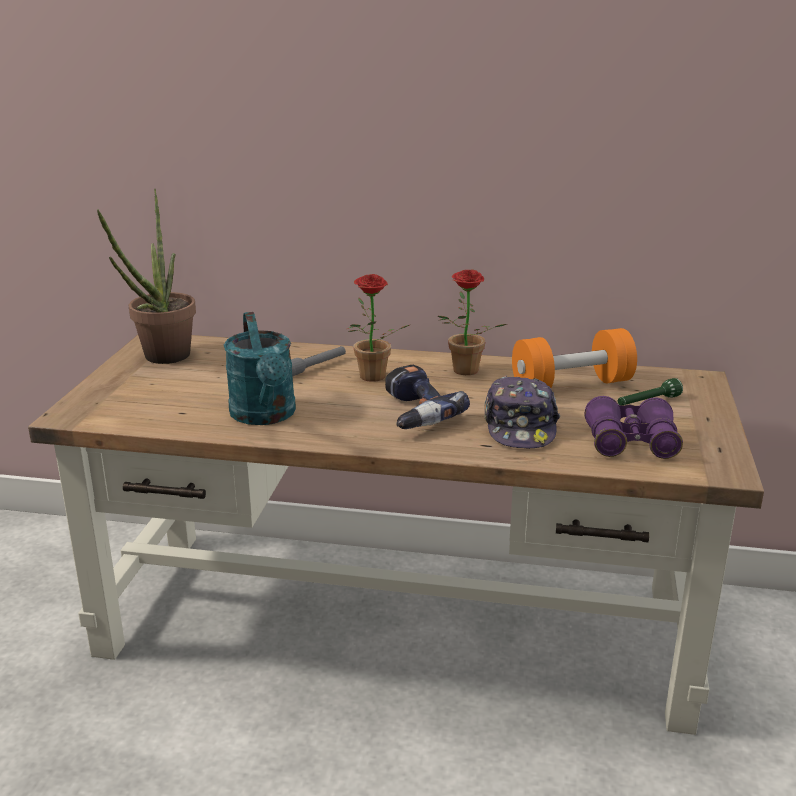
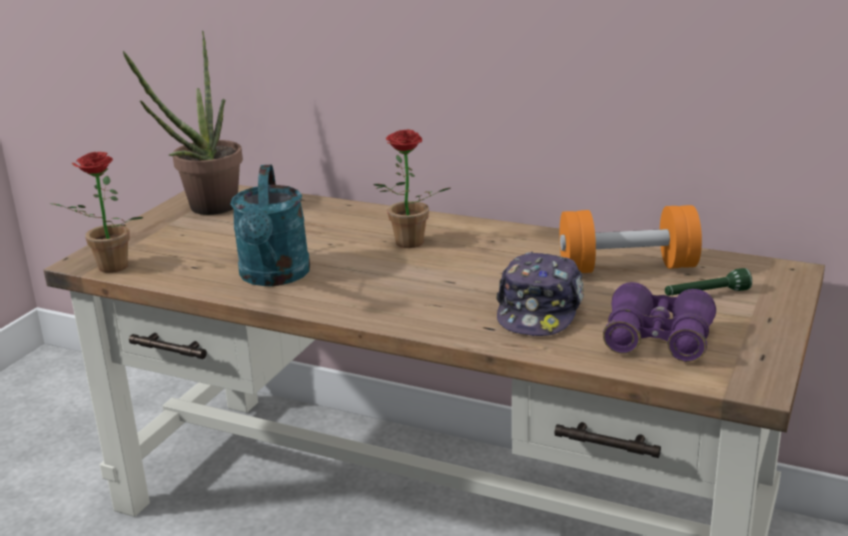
camera: 15 degrees right, 0 degrees up
grey flashlight [291,346,346,377] -> none
power drill [385,365,470,429] -> none
potted plant [438,269,506,375] -> potted plant moved to [53,152,143,273]

